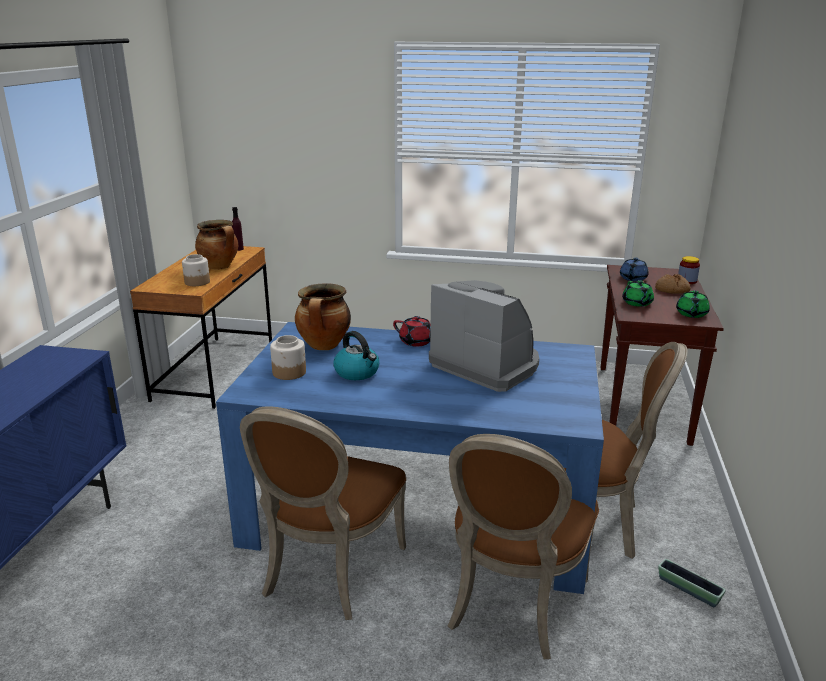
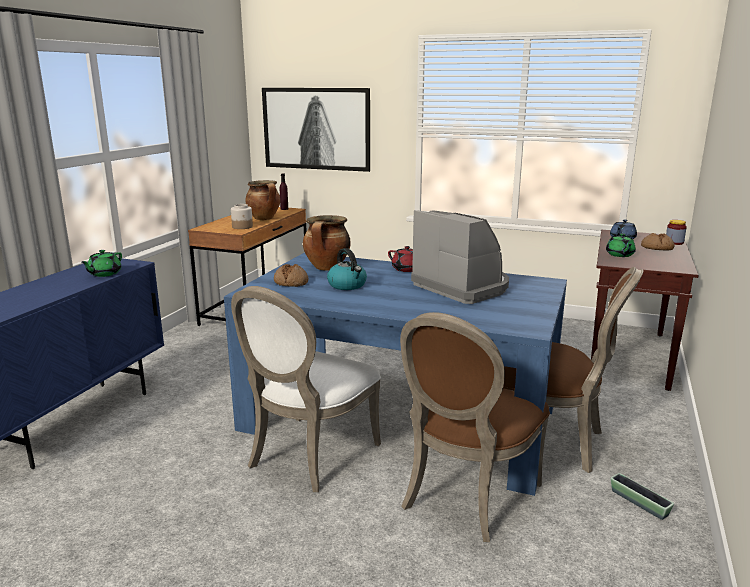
camera: 10 degrees right, 5 degrees down
brown chair [240,406,406,620] -> white chair [231,286,381,492]
jar [270,335,306,380] -> bread [274,264,308,287]
green teapot [676,290,710,318] -> green teapot moved to [81,250,122,277]
none -> picture [262,88,370,172]

